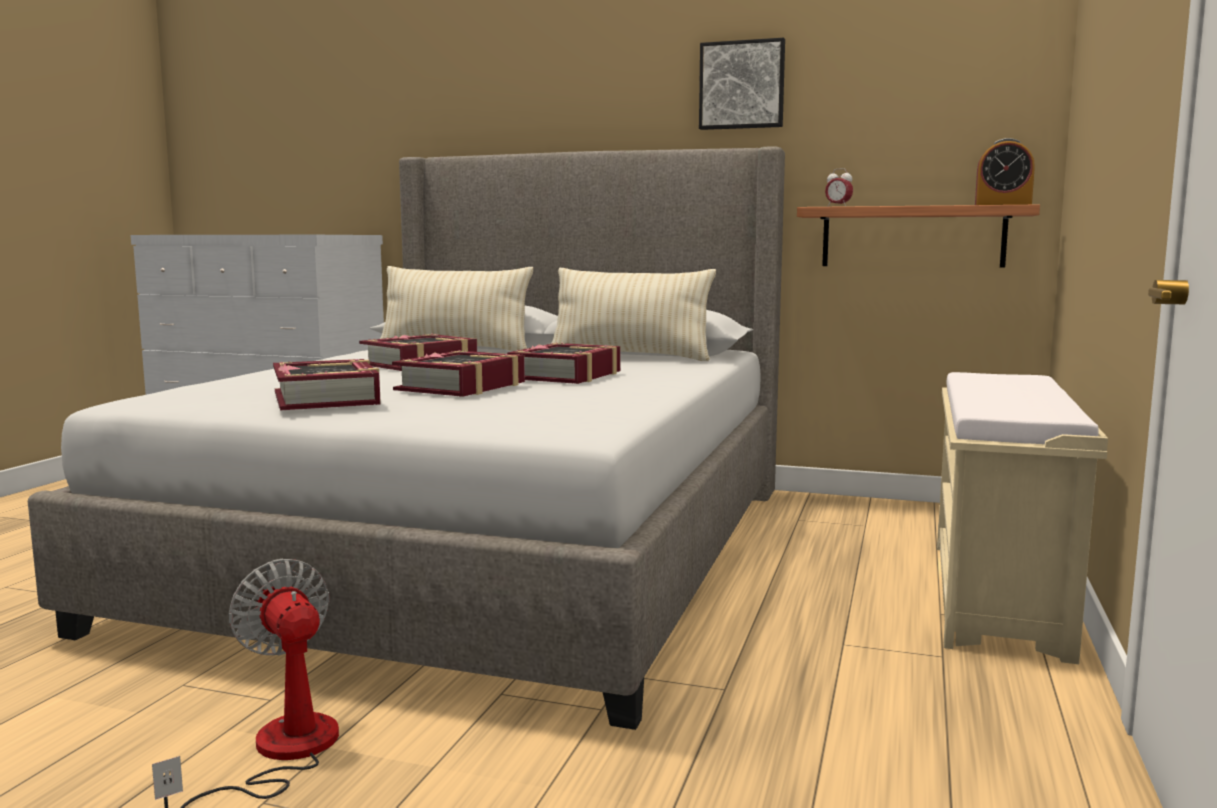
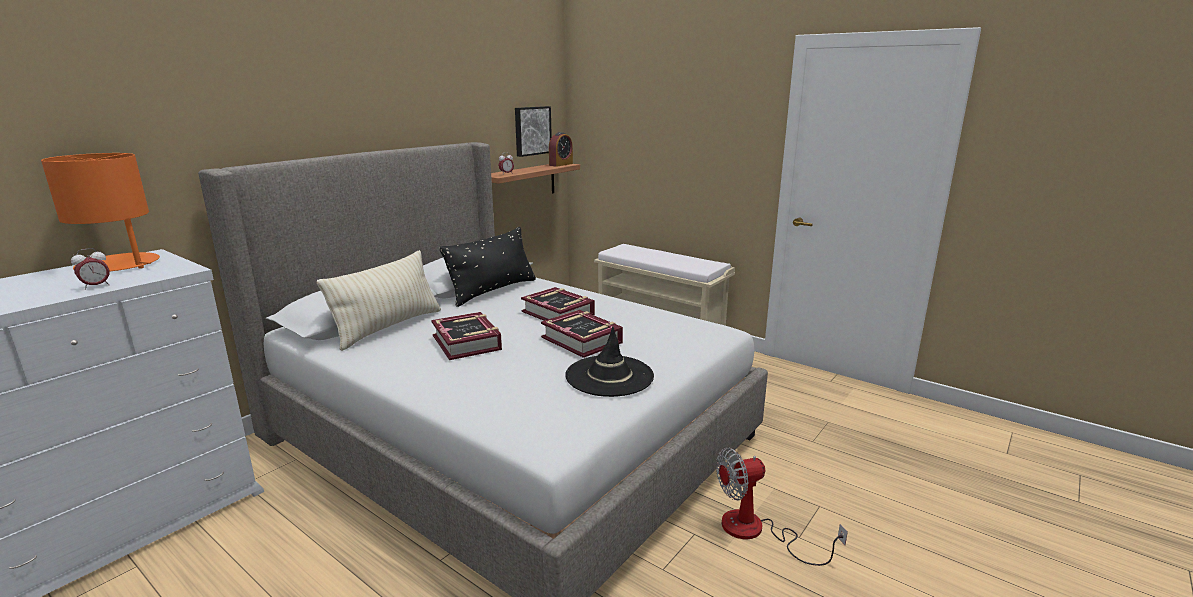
camera: 70 degrees left, 10 degrees up
book [273,359,380,410] -> black hat [565,327,654,397]
beige pillow [552,268,716,361] -> black pillow [440,227,536,307]
picture [699,38,785,130] -> picture moved to [515,106,552,157]
none -> orange table lamp [41,153,160,271]
none -> alarm clock [71,248,110,290]

